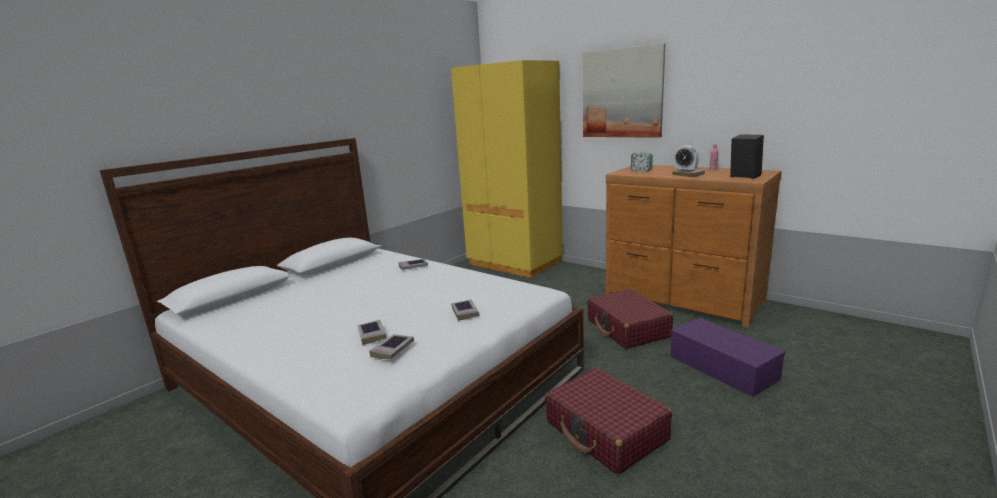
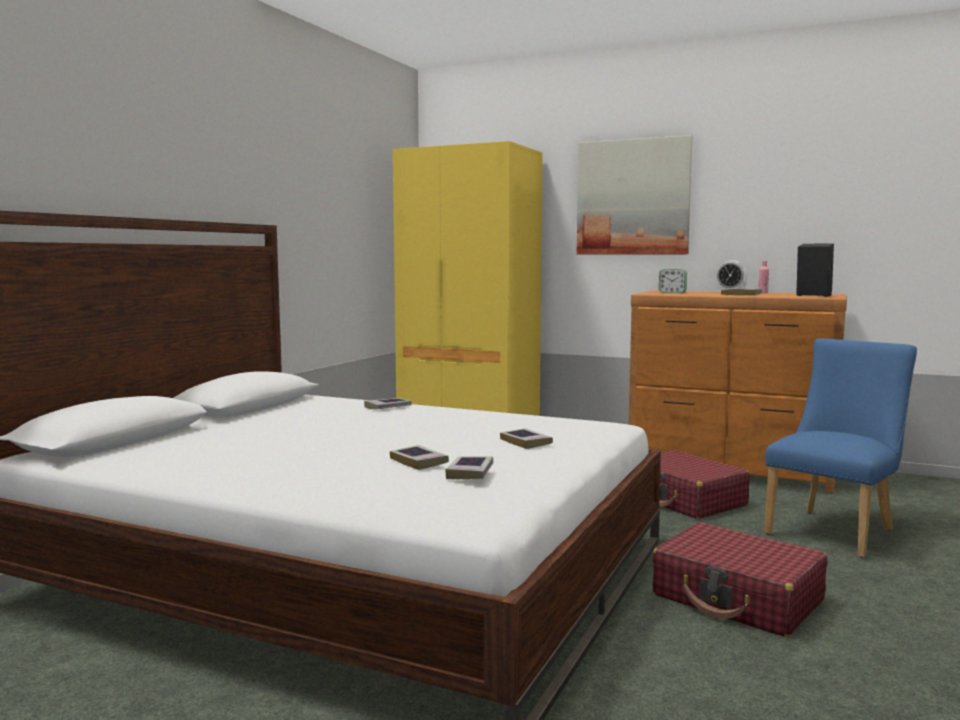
camera: 15 degrees left, 10 degrees down
purple storage box [670,318,786,397] -> blue chair [764,339,917,558]

